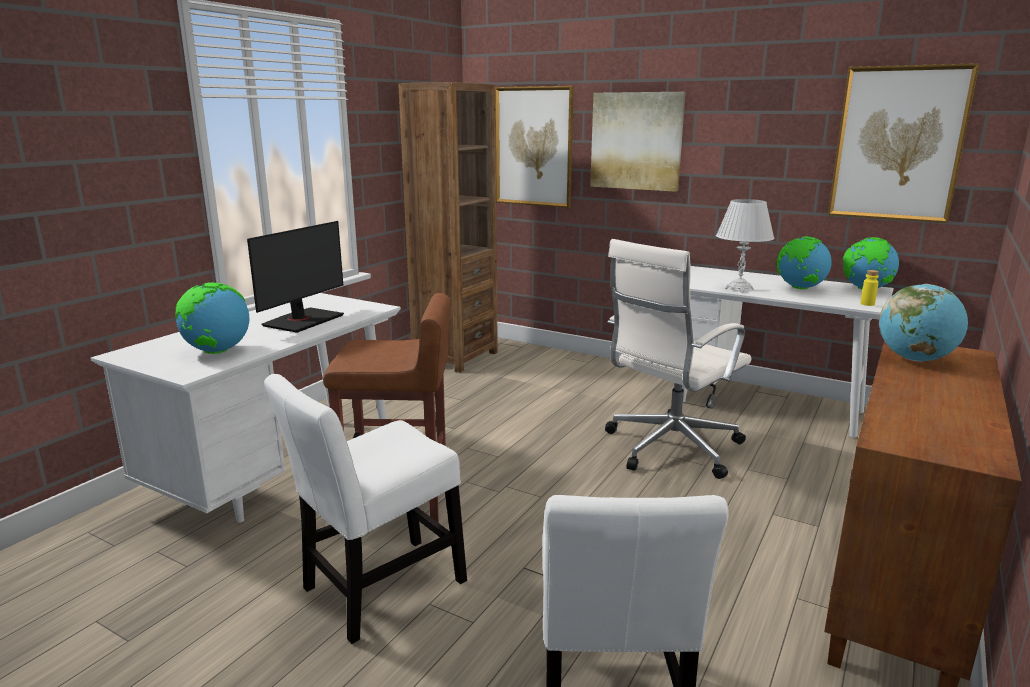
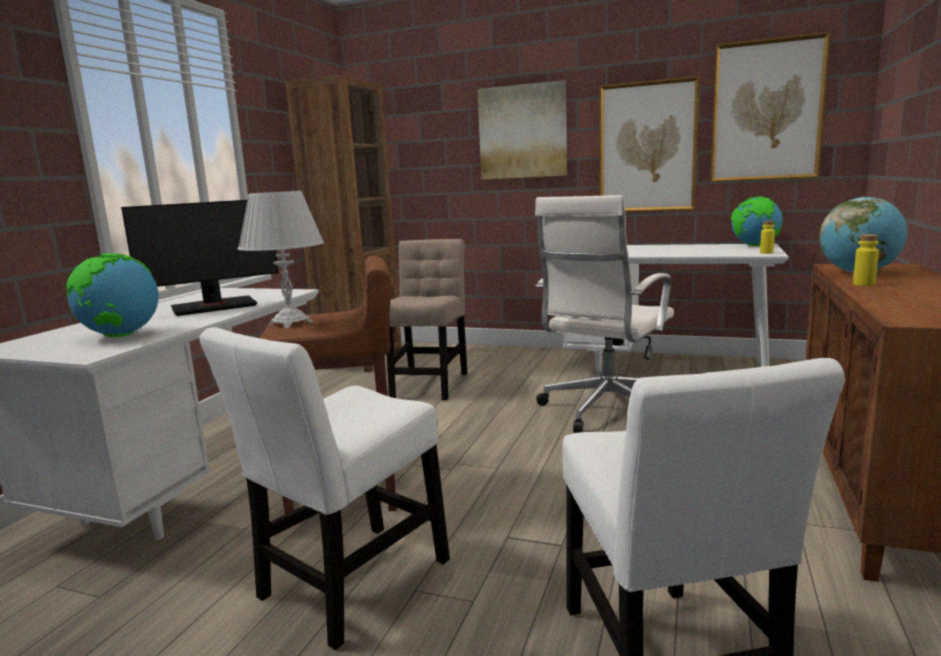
camera: 10 degrees left, 5 degrees down
monitor [247,221,344,333] -> monitor turned 45 degrees clockwise [121,200,279,316]
picture [495,86,574,208] -> picture moved to [600,76,700,212]
white table lamp [716,199,774,293] -> white table lamp moved to [238,191,324,328]
globe [777,237,832,289] -> none
none -> beige chair [386,239,467,400]
none -> yellow bottle [853,234,879,286]

